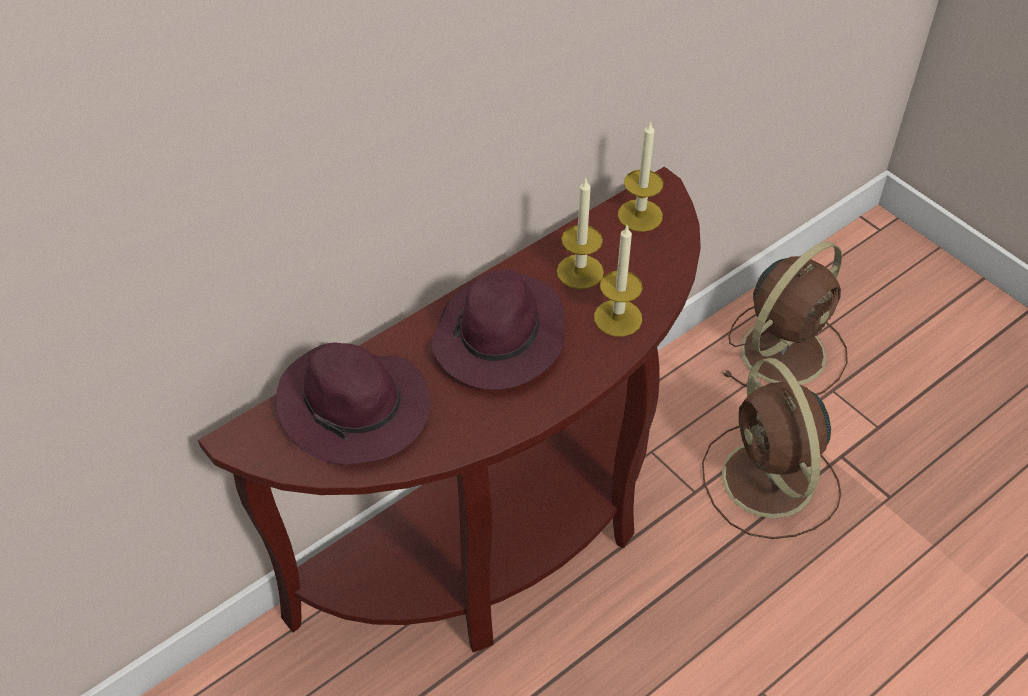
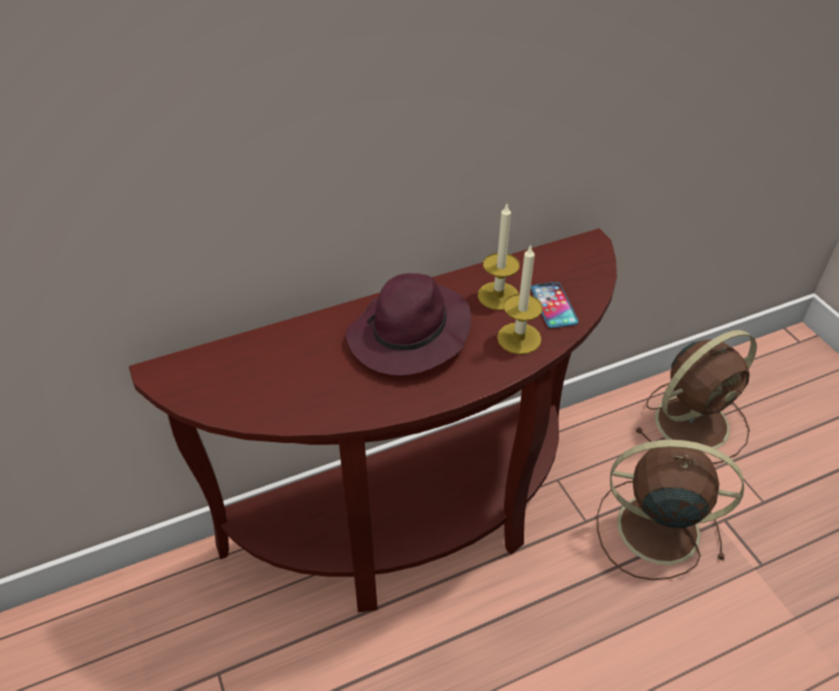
camera: 15 degrees right, 5 degrees down
purple hat [275,342,430,464] -> none
candle [618,120,663,232] -> none
brown fan [702,358,841,539] -> brown fan turned 105 degrees clockwise [597,440,744,580]
none -> phone [531,282,578,328]

